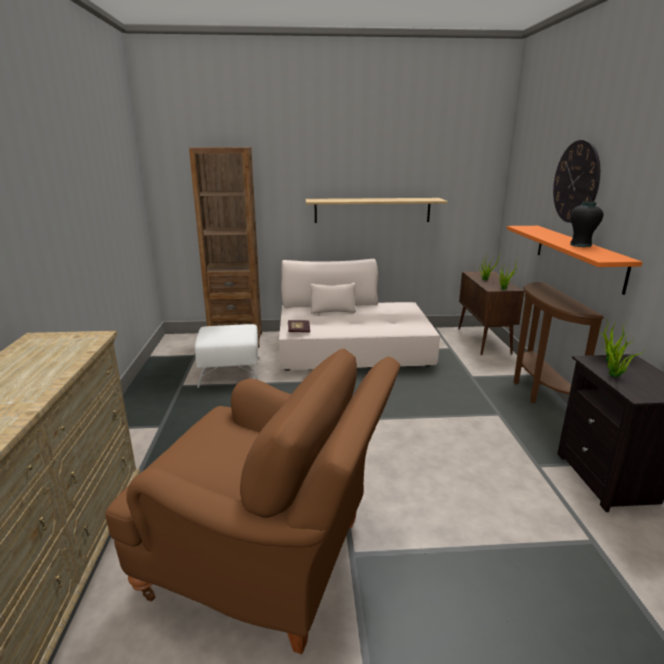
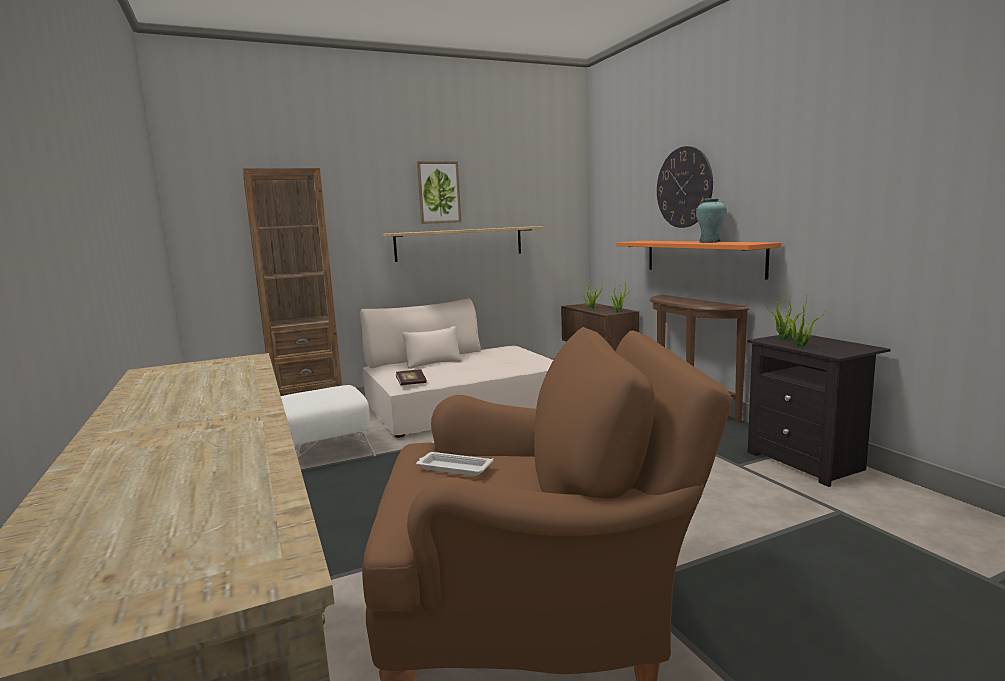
camera: 20 degrees left, 10 degrees down
black vase [570,201,603,247] -> turquoise vase [696,198,727,243]
none -> white tray [416,452,493,476]
none -> picture [417,161,461,224]

